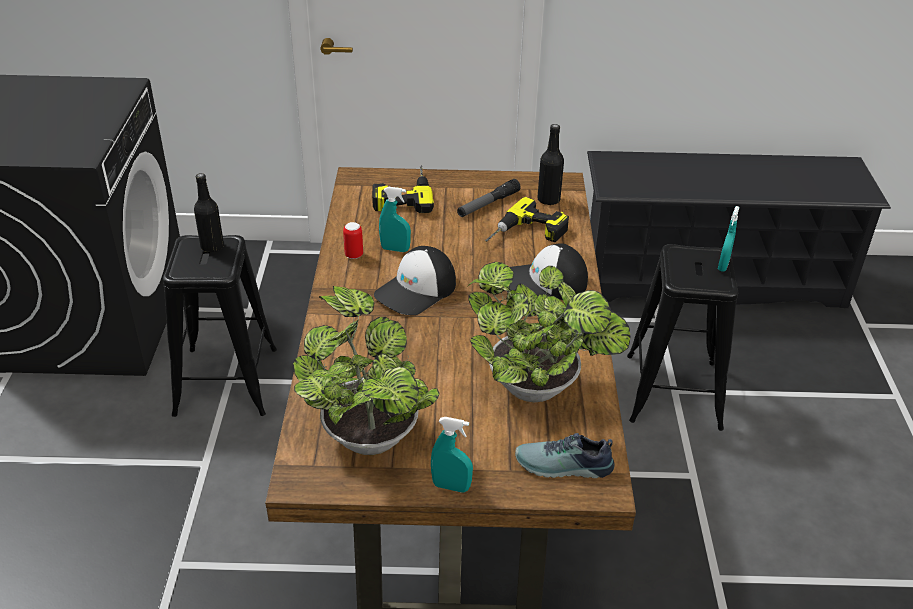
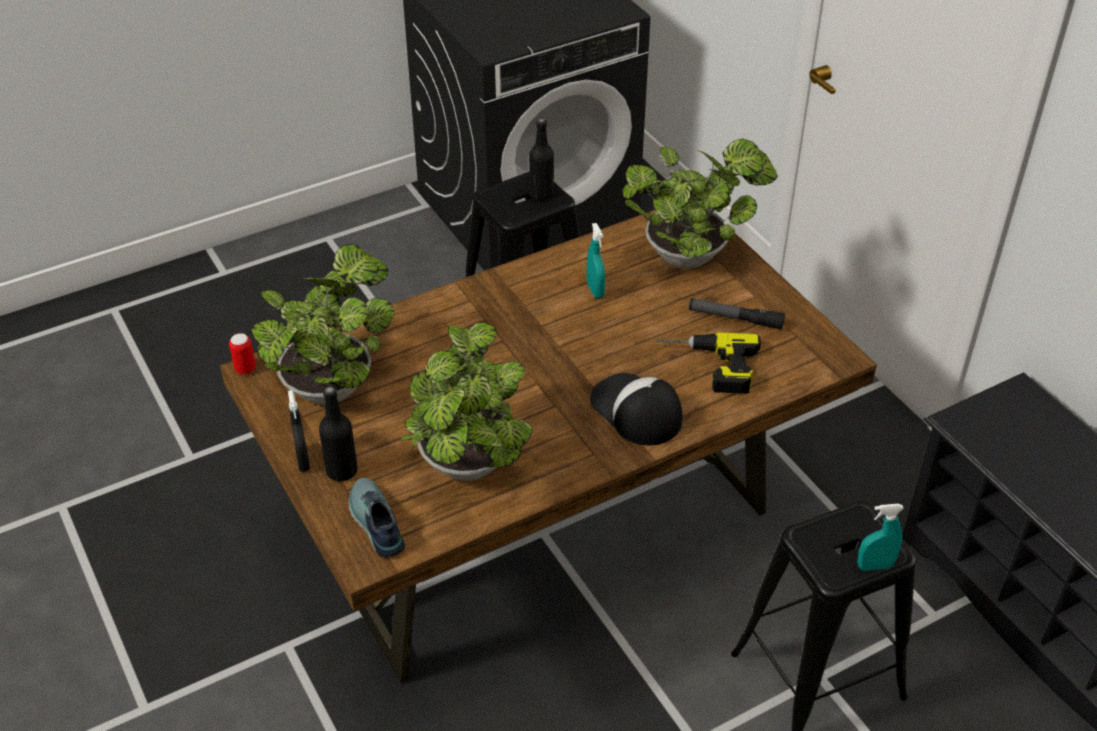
camera: 60 degrees right, 5 degrees up
can [343,222,363,259] -> can moved to [229,333,256,375]
power drill [372,166,434,213] -> potted plant [622,139,778,269]
cap [374,246,456,315] -> none
turquoise spray bottle [431,417,473,492] -> black spray bottle [288,390,310,472]
black bottle [537,124,564,205] -> black bottle moved to [319,386,358,481]

